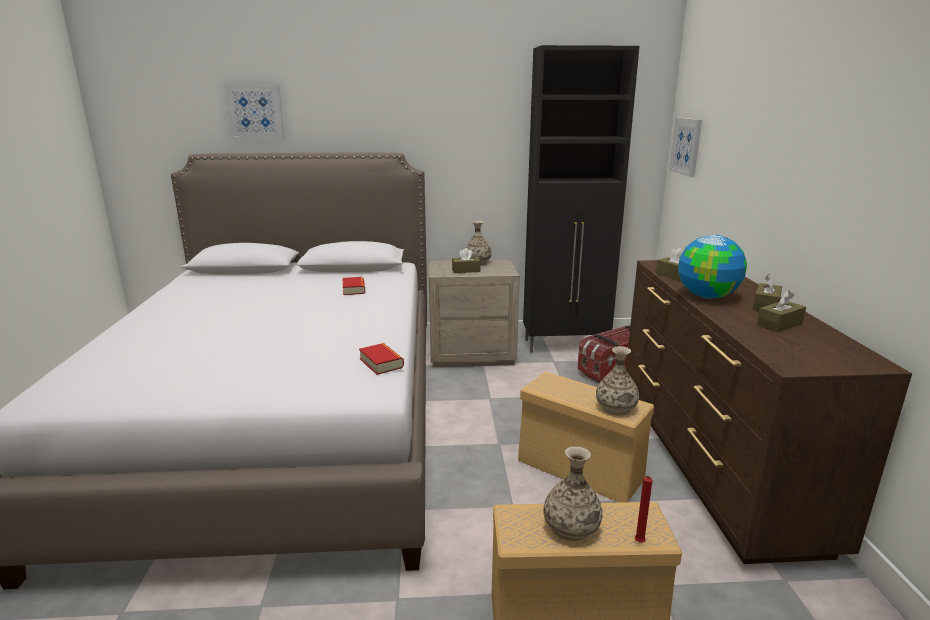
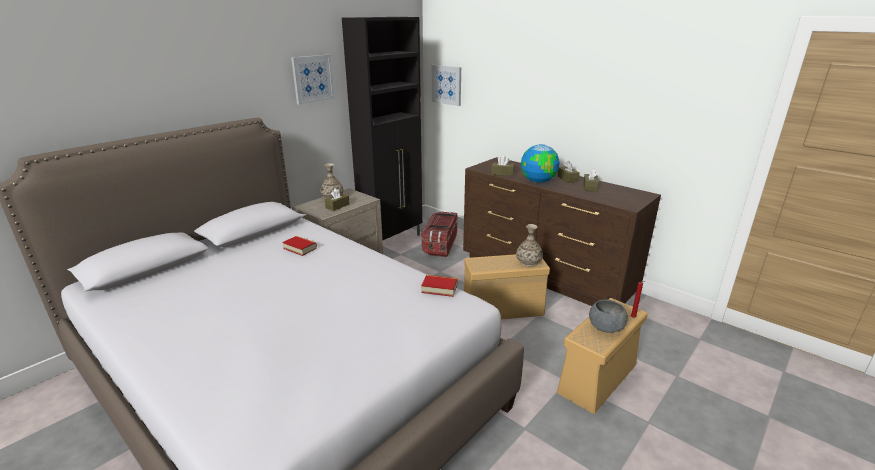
camera: 45 degrees left, 5 degrees up
picture [223,84,285,139] -> picture moved to [291,54,335,104]
vase [543,446,602,541] -> grey bowl [589,300,628,333]

